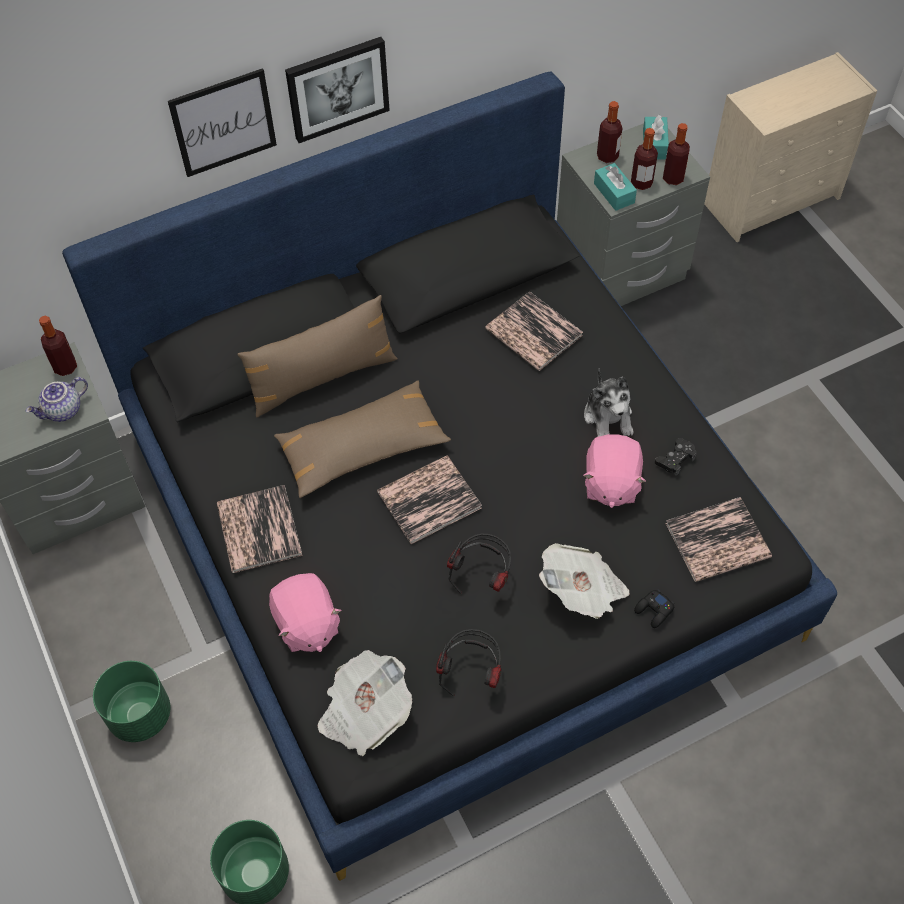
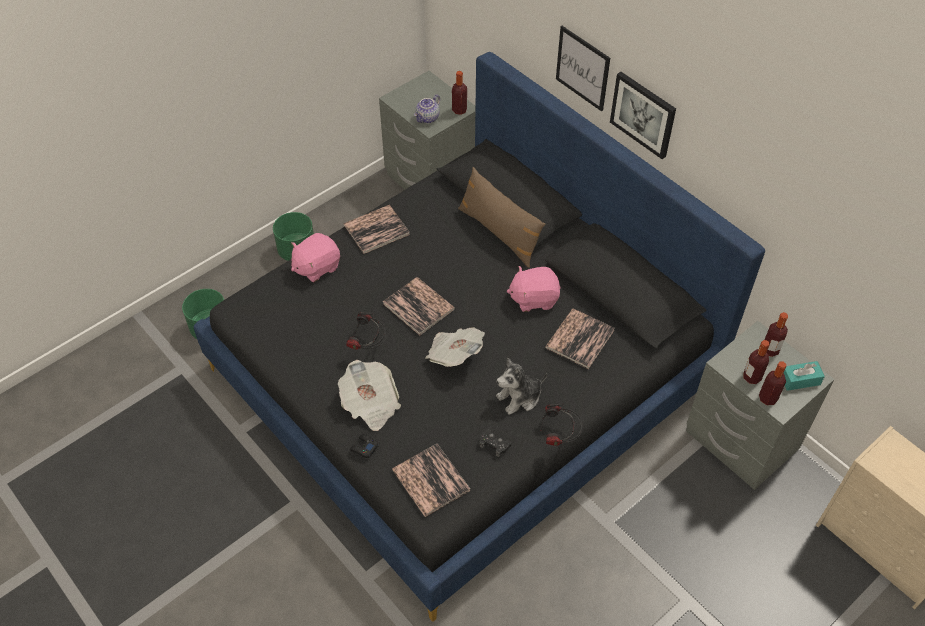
camera: 75 degrees right, 5 degrees down
teapot [26,377,88,422] -> teapot turned 90 degrees counterclockwise [414,94,440,123]
brown pillow [274,381,451,498] -> none
newspaper [318,650,412,756] -> newspaper moved to [426,327,485,367]
headphones [436,629,502,696] -> headphones moved to [540,404,582,446]
pink plush toy [583,434,646,508] -> pink plush toy moved to [507,266,560,312]
turquoise tissue box [594,163,637,211] -> none

